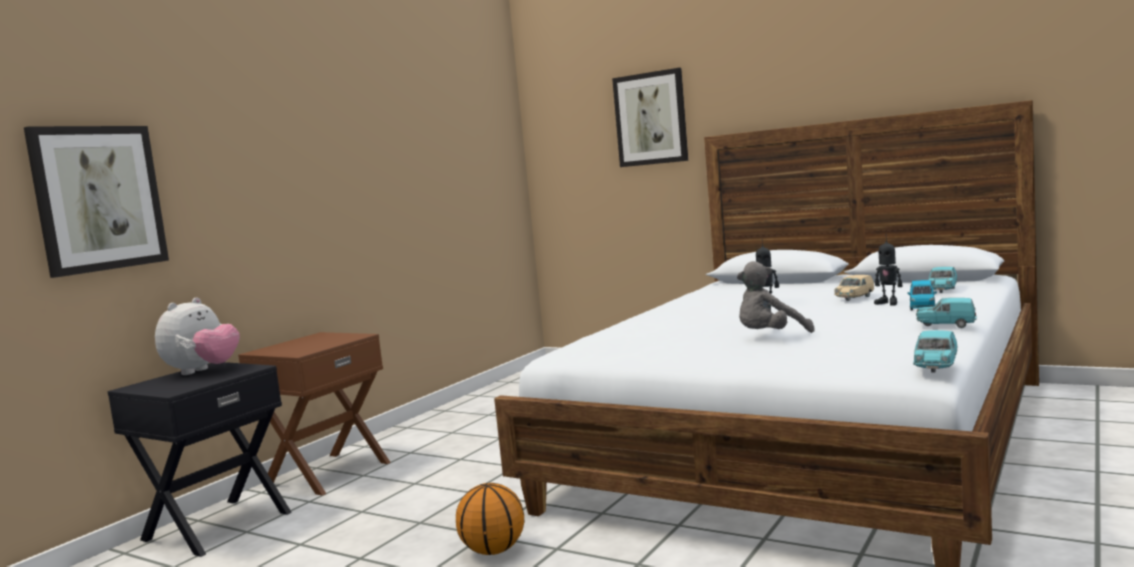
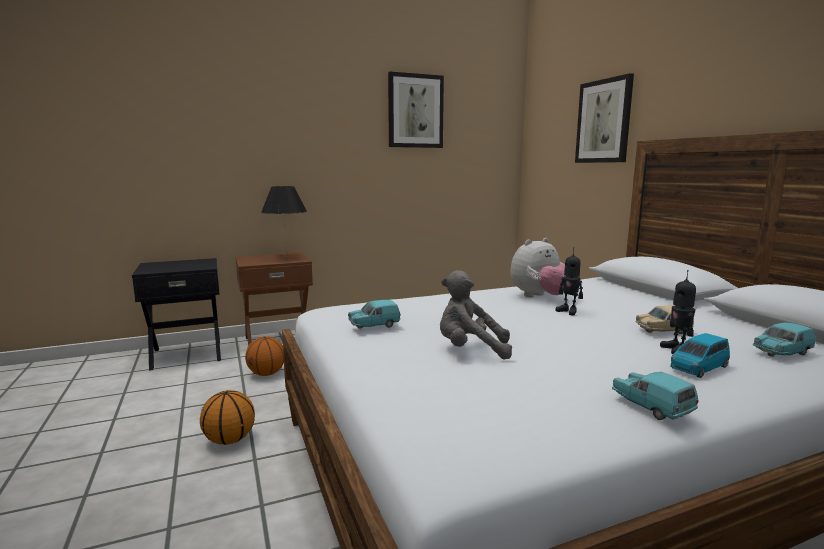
camera: 35 degrees right, 5 degrees up
picture [24,126,169,278] -> picture moved to [388,72,444,148]
plush toy [155,298,240,375] -> plush toy moved to [511,238,565,297]
turquoise toy car [913,330,957,373] -> turquoise toy car moved to [348,300,401,329]
none -> basketball [245,336,284,376]
none -> black table lamp [261,186,307,255]

